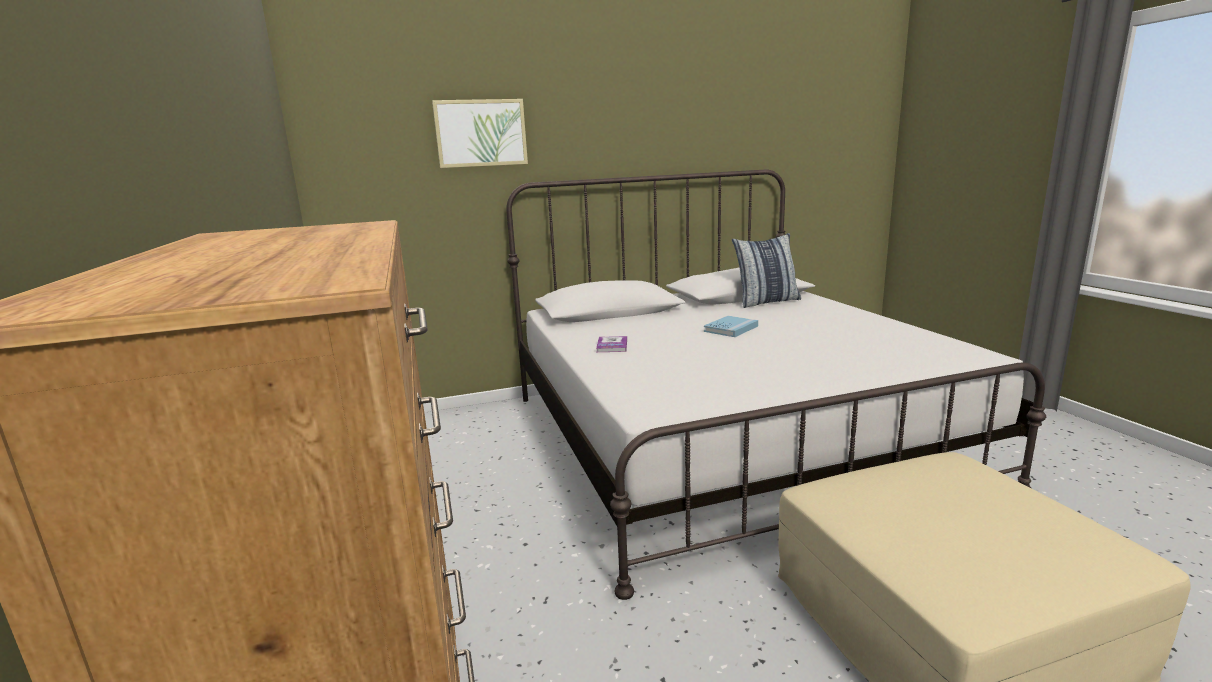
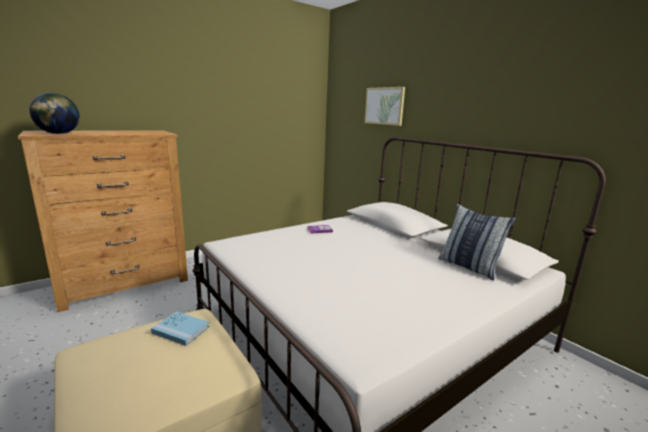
camera: 70 degrees right, 0 degrees up
blue book [704,316,758,337] -> blue book moved to [151,312,210,346]
none -> globe [29,93,80,134]

